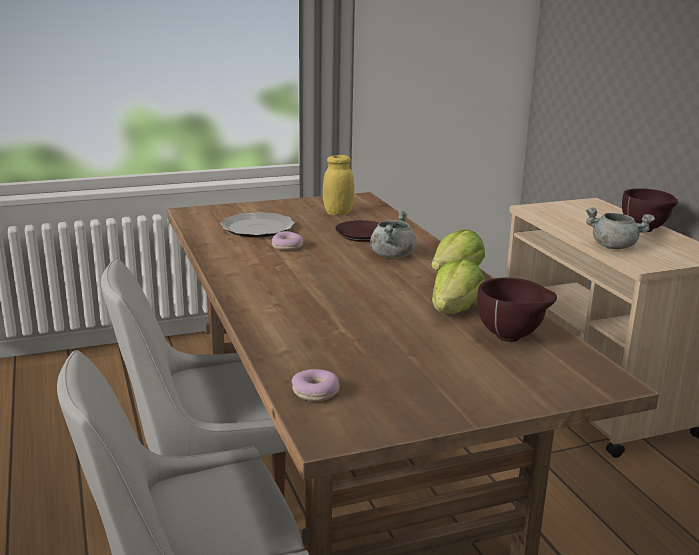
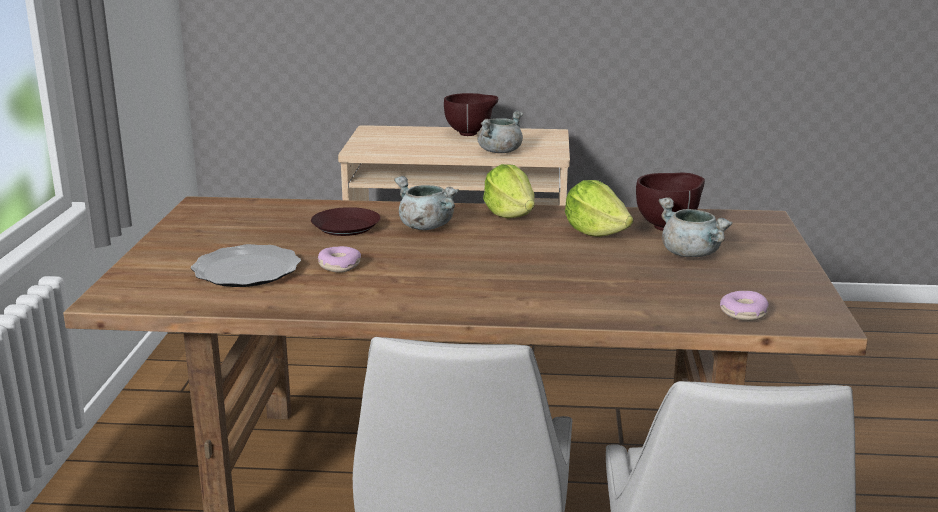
camera: 65 degrees left, 0 degrees up
yellow jar [323,155,354,215] -> none
none -> grey cooking pot [658,197,733,257]

